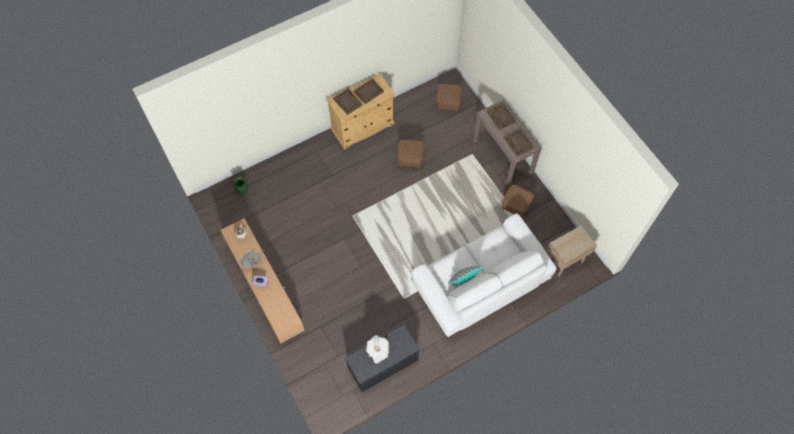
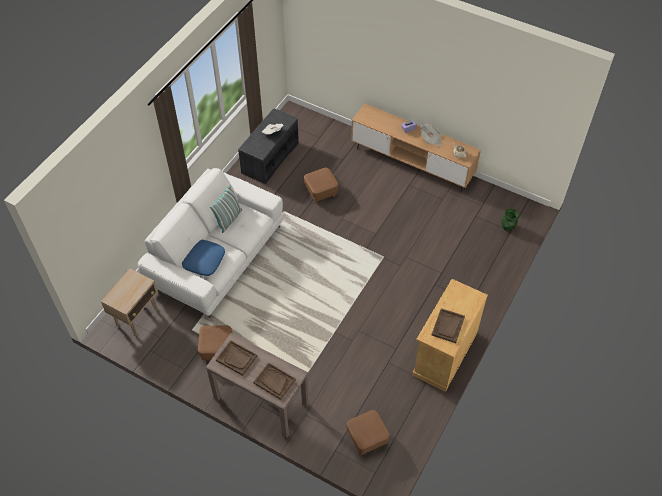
camera: 150 degrees right, 10 degrees down
brown tray [333,89,363,115] -> none
brown ottoman [397,139,424,168] -> brown ottoman moved to [304,168,338,203]
none -> blue pillow [182,240,225,276]

